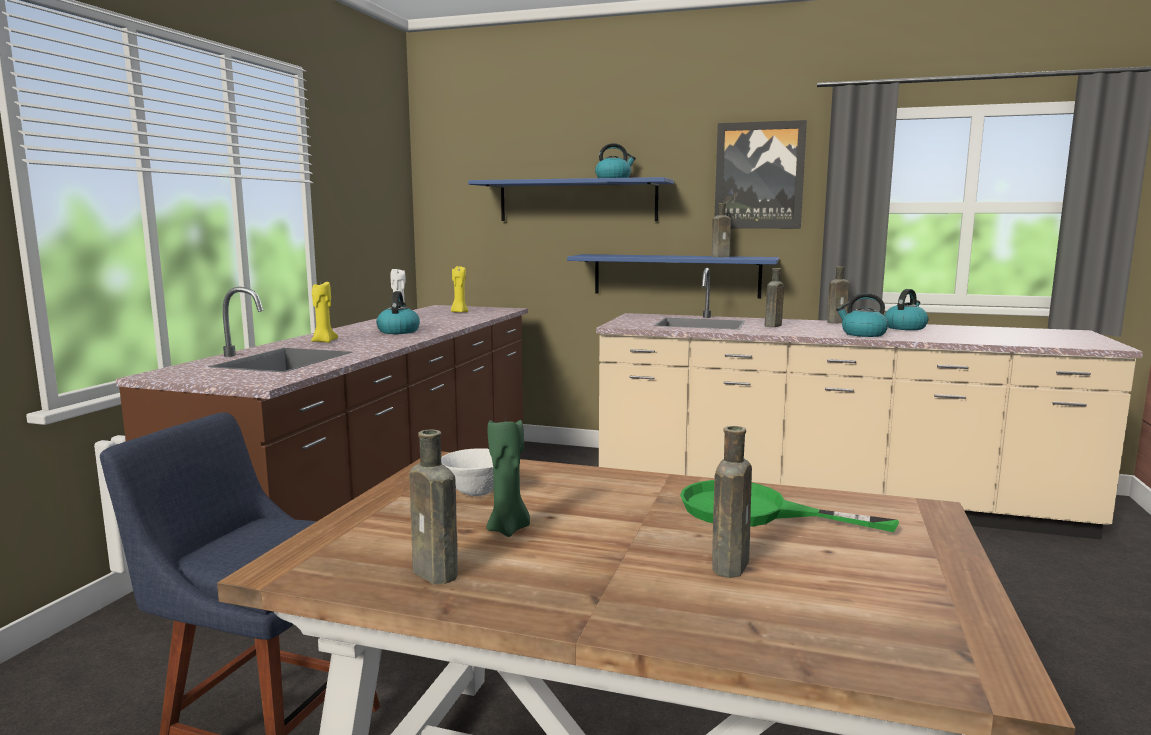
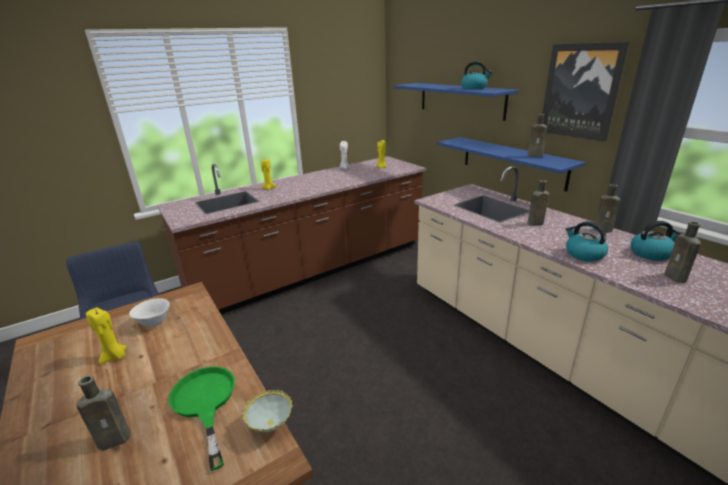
camera: 40 degrees right, 15 degrees up
kettle [376,291,420,334] -> none
brown bottle [409,429,458,584] -> brown bottle moved to [664,222,701,283]
green candle [486,415,530,537] -> yellow candle [86,308,126,364]
none -> bowl [242,390,293,432]

